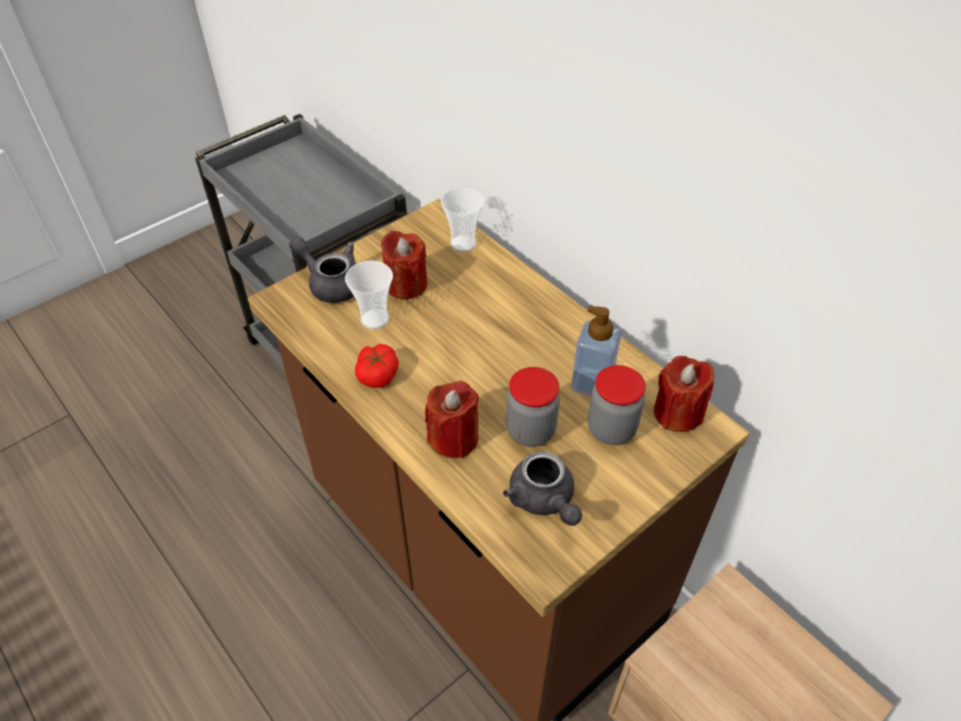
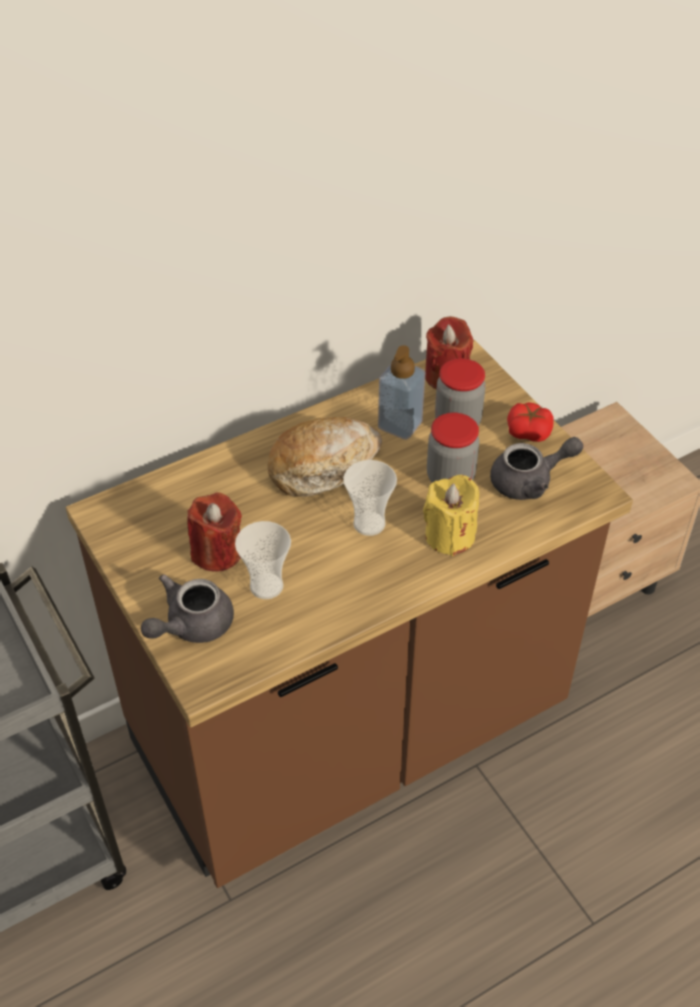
camera: 80 degrees left, 0 degrees up
tomato [355,344,399,388] -> tomato moved to [507,402,554,442]
red candle [425,381,479,458] -> yellow candle [423,475,479,556]
cup [441,187,484,252] -> cup moved to [343,460,397,536]
none -> bread [267,417,382,497]

